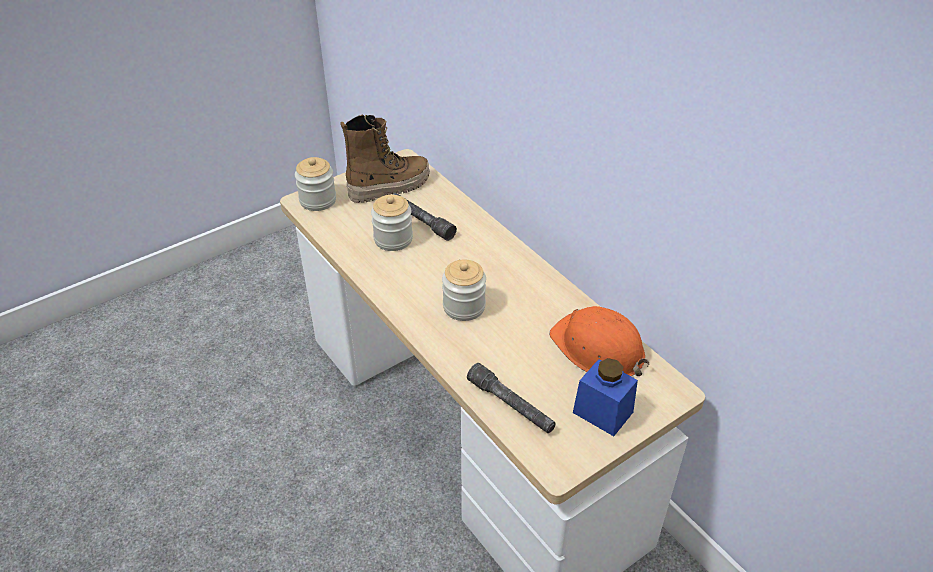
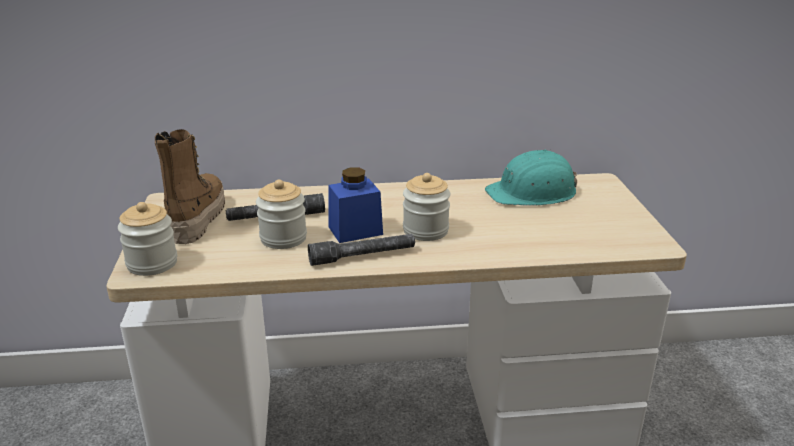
camera: 60 degrees left, 15 degrees down
grey flashlight [467,363,555,433] -> grey flashlight moved to [308,234,415,266]
orange hard hat [549,306,650,376] -> turquoise hard hat [485,150,577,206]
blue jar [573,358,638,436] -> blue jar moved to [329,168,383,243]

